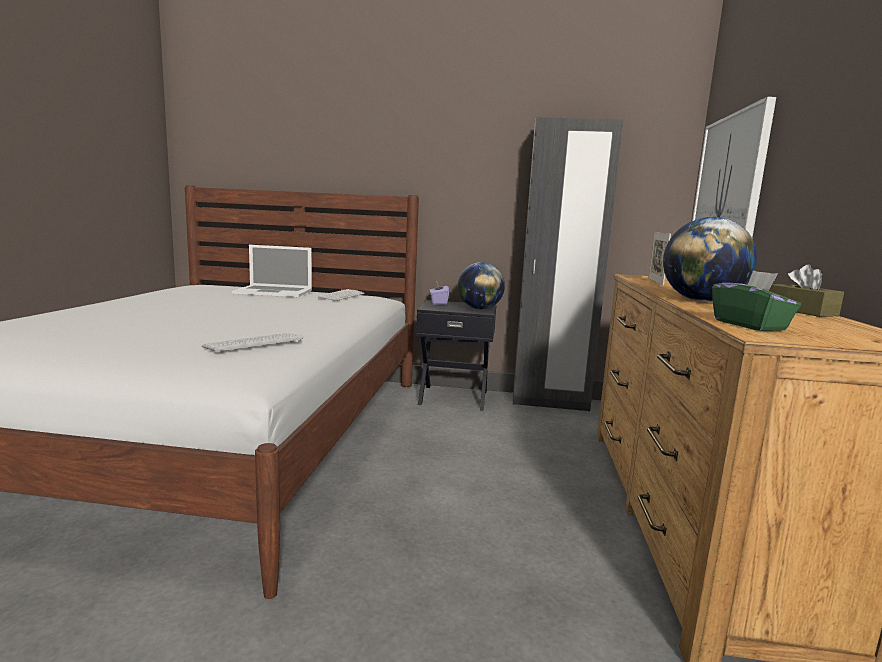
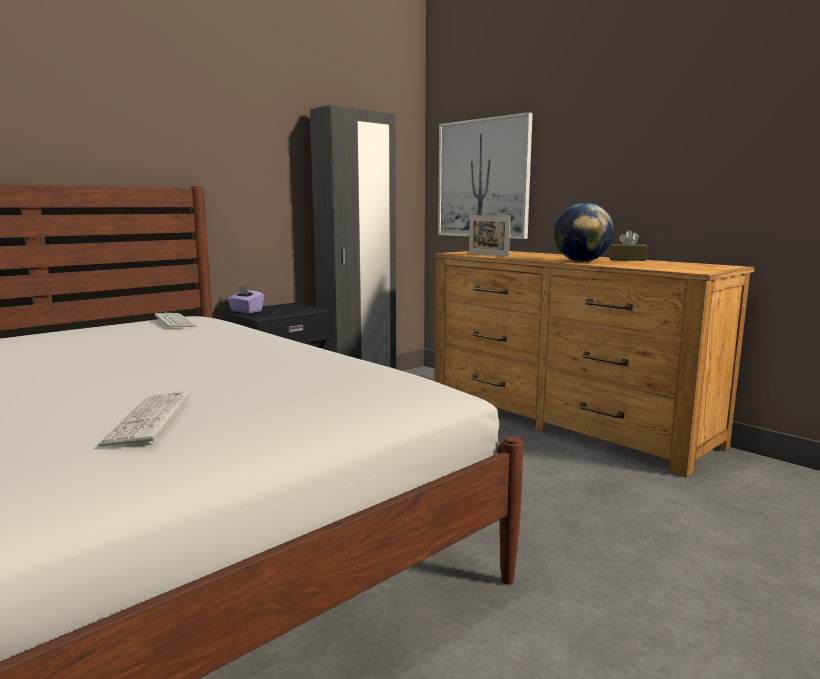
camera: 50 degrees left, 0 degrees up
keyboard [201,333,303,353] -> keyboard moved to [98,391,190,446]
laptop [232,245,312,297] -> none
globe [458,262,505,310] -> none
green tissue box [712,270,801,331] -> none

